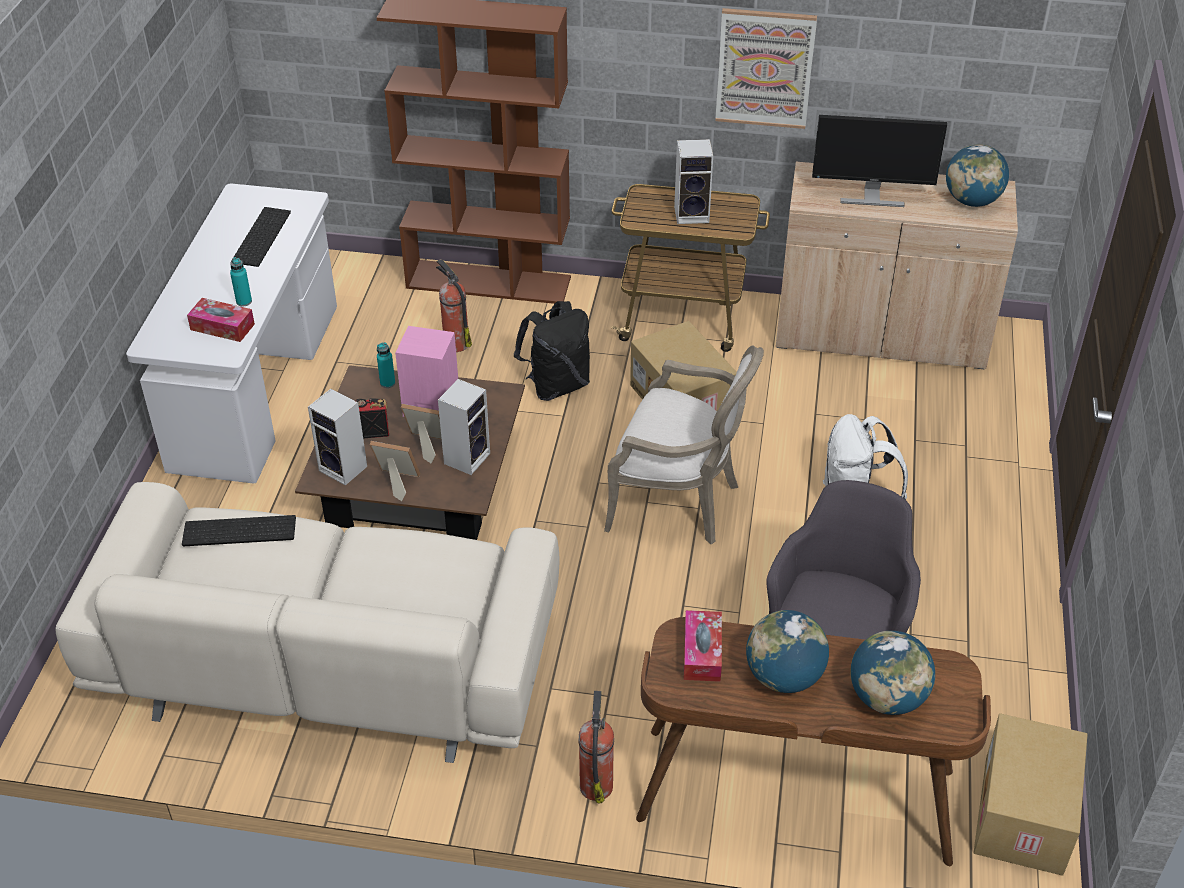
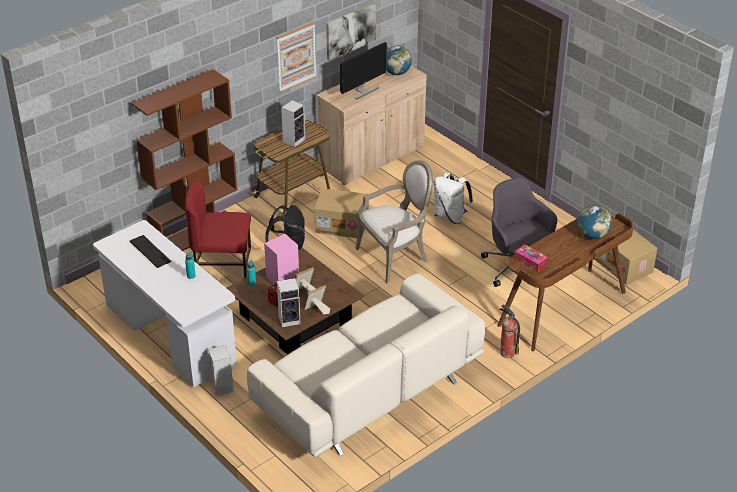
camera: 50 degrees left, 5 degrees down
keyboard [182,515,296,546] -> none
tissue box [187,298,255,342] -> none
fire extinguisher [436,259,472,352] -> red chair [185,181,251,278]
speaker [438,379,490,475] -> speaker moved to [208,345,233,396]
globe [746,610,829,693] -> none
none -> picture [326,3,376,60]

